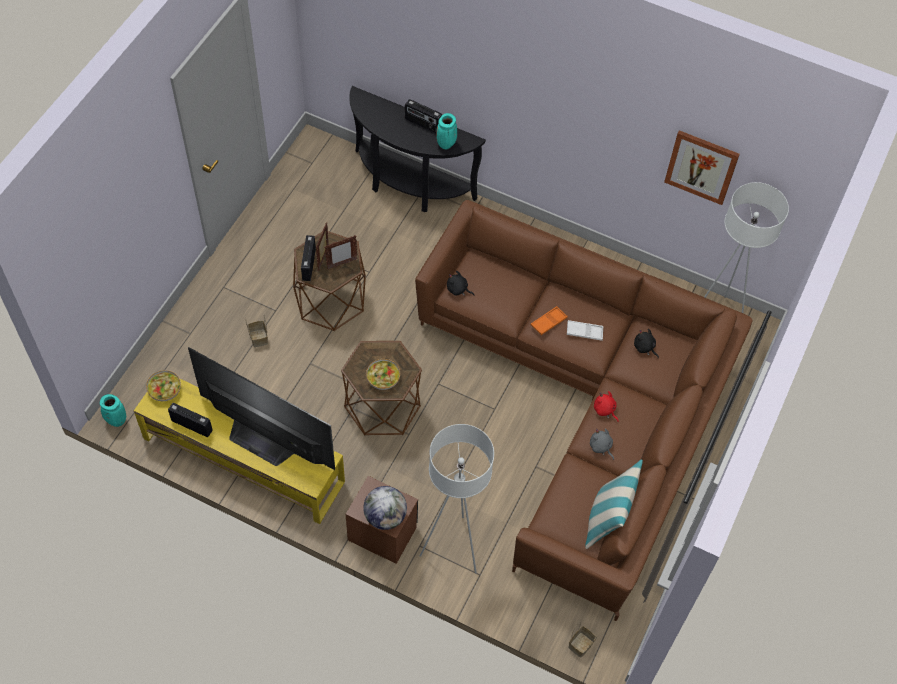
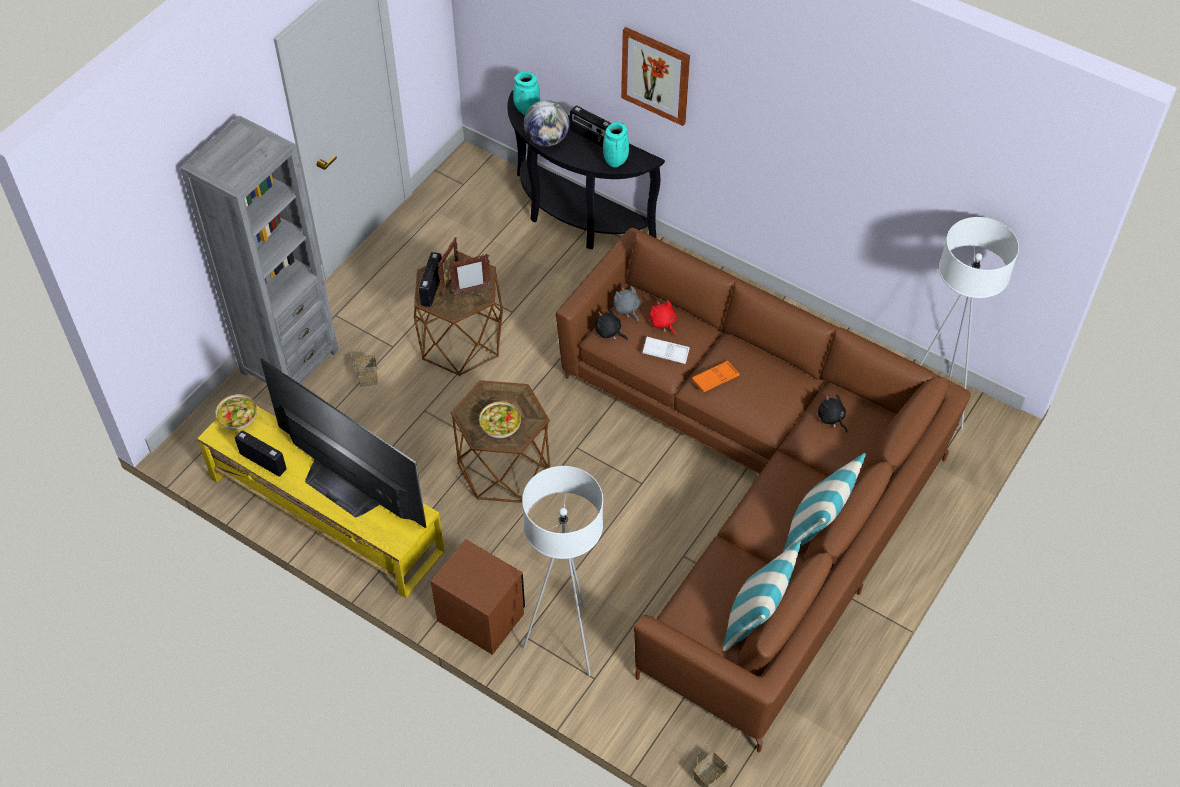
camera: 10 degrees right, 5 degrees down
turquoise vase [100,394,126,427] -> turquoise vase moved to [513,71,540,115]
globe [363,486,407,530] -> globe moved to [524,100,569,146]
white tray [567,320,603,341] -> white tray moved to [643,337,690,364]
grey plush toy [590,428,614,460] -> grey plush toy moved to [614,286,641,323]
red plush toy [594,391,619,422] -> red plush toy moved to [650,300,677,336]
picture [664,130,740,205] -> picture moved to [621,27,690,126]
none -> grey bookcase [180,116,339,384]
none -> pillow [783,453,866,552]

